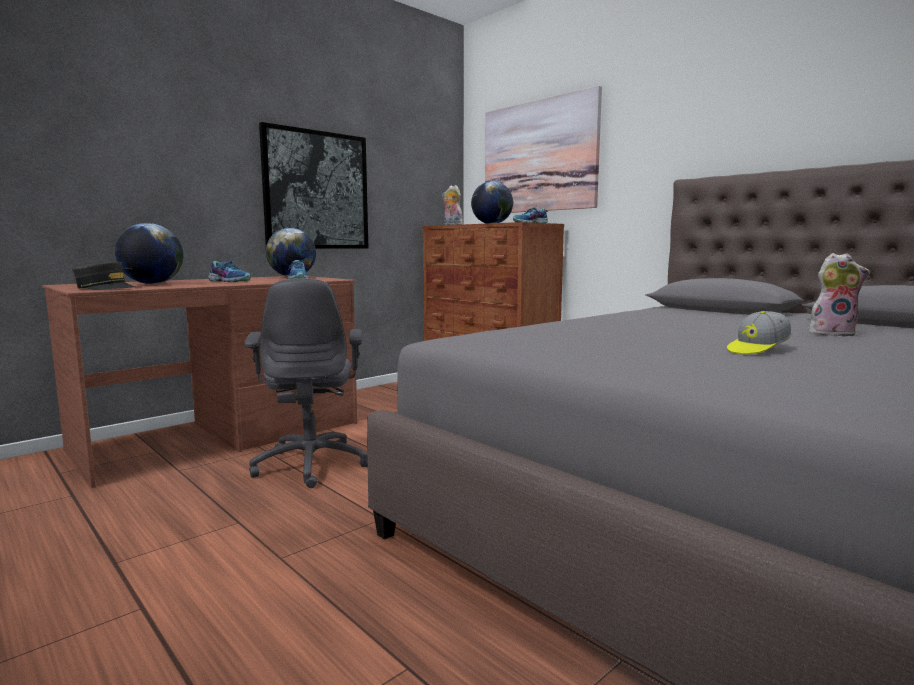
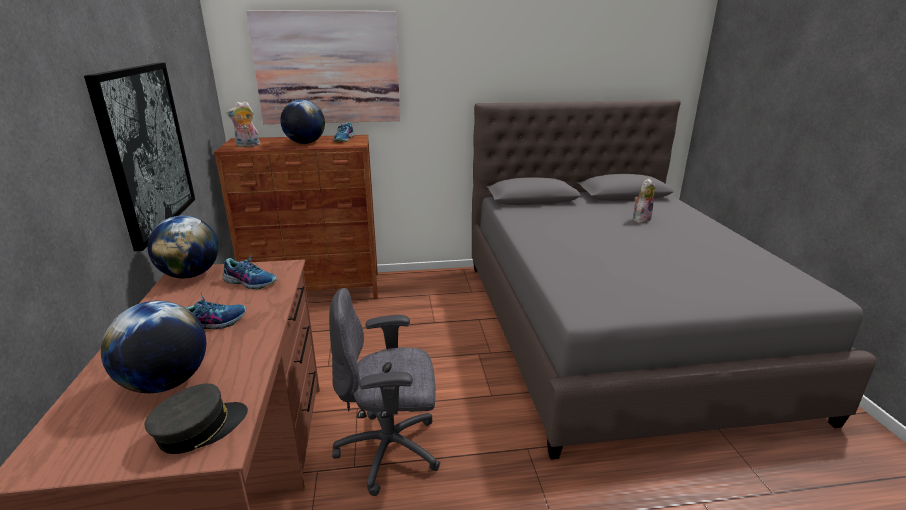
camera: 55 degrees left, 15 degrees up
grey office chair [244,278,368,488] -> grey office chair turned 150 degrees clockwise [329,288,440,496]
cap [727,311,792,354] -> none

